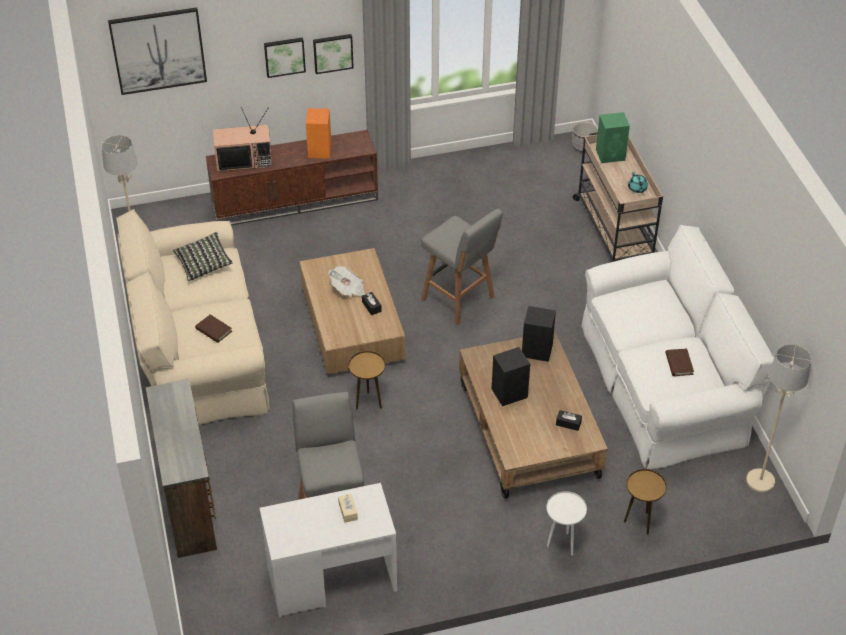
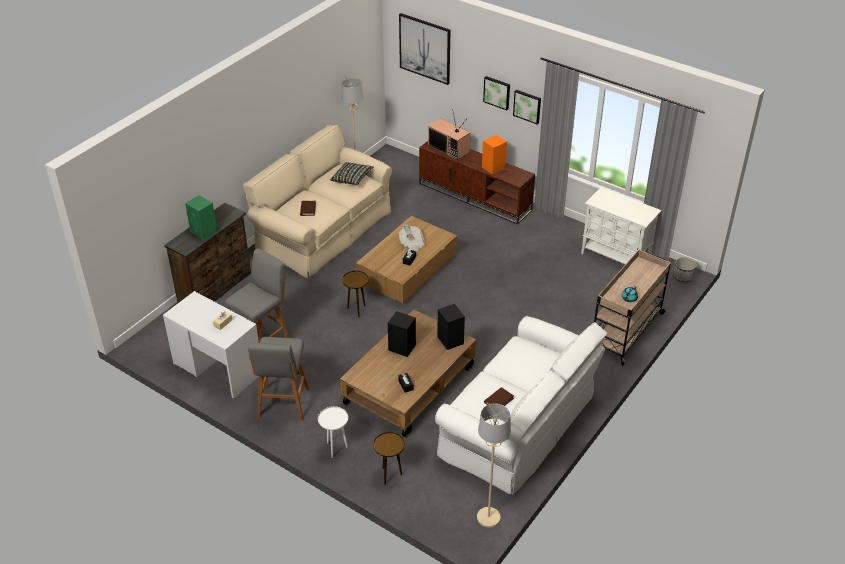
camera: 50 degrees right, 5 degrees down
grey stool [421,209,503,325] -> grey stool moved to [248,337,310,420]
green speaker [596,112,630,163] -> green speaker moved to [185,195,217,240]
none -> white cabinet [581,187,661,264]

